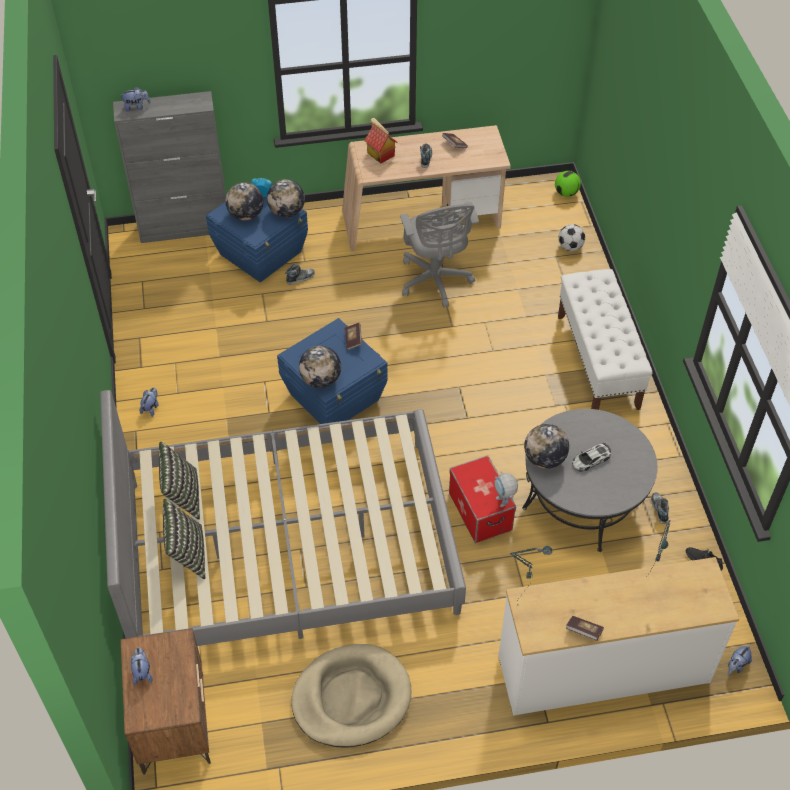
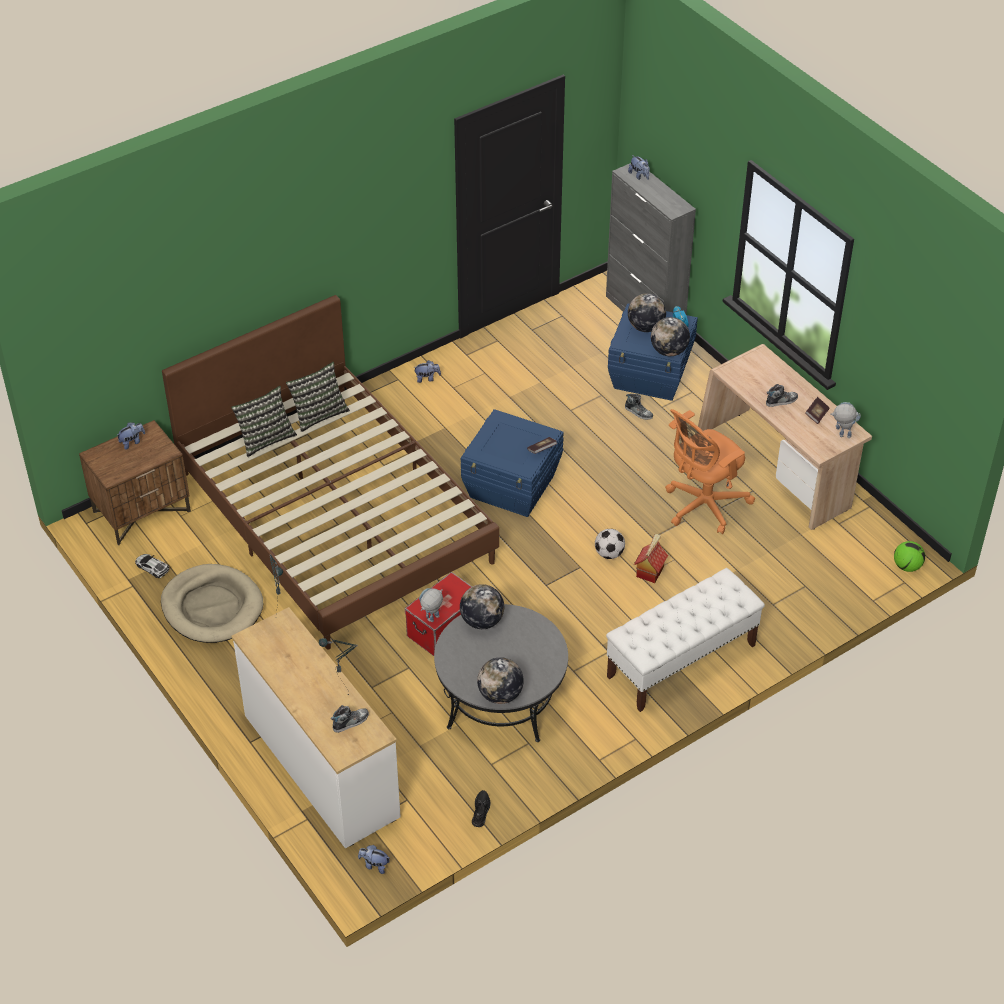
camera: 65 degrees right, 5 degrees down
grey bed [100,390,466,646] -> brown bed [162,295,499,650]
globe [299,346,341,388] -> globe moved to [477,657,524,704]
toy house [365,118,397,163] -> toy house moved to [634,534,668,583]
grey office chair [400,202,479,307] -> orange office chair [665,409,755,534]
football [558,224,585,251] -> football moved to [595,529,625,559]
book [566,616,604,641] -> none
toy car [572,443,611,472] -> toy car moved to [135,554,170,578]
shoe [651,492,669,524] -> shoe moved to [331,705,369,733]
none -> toy robot [830,402,861,438]

